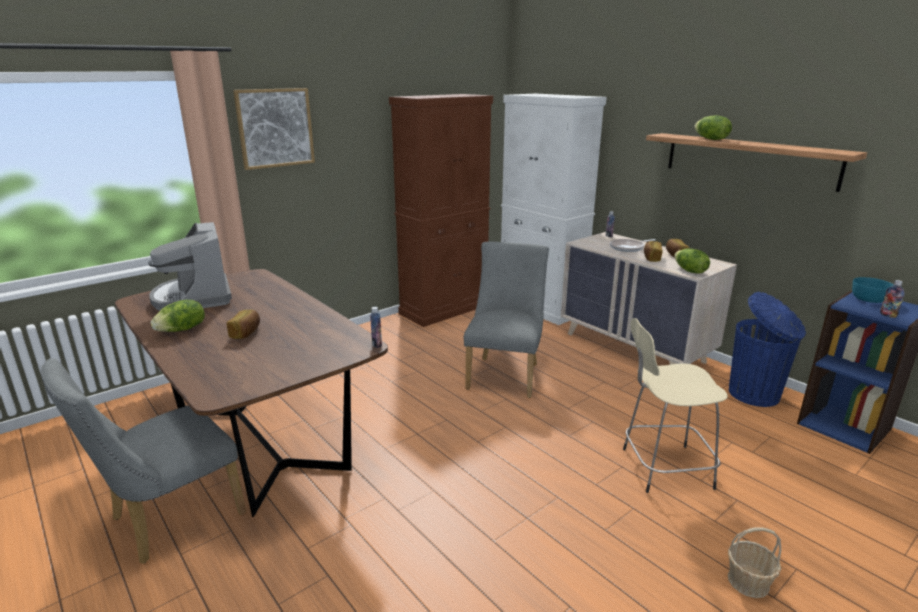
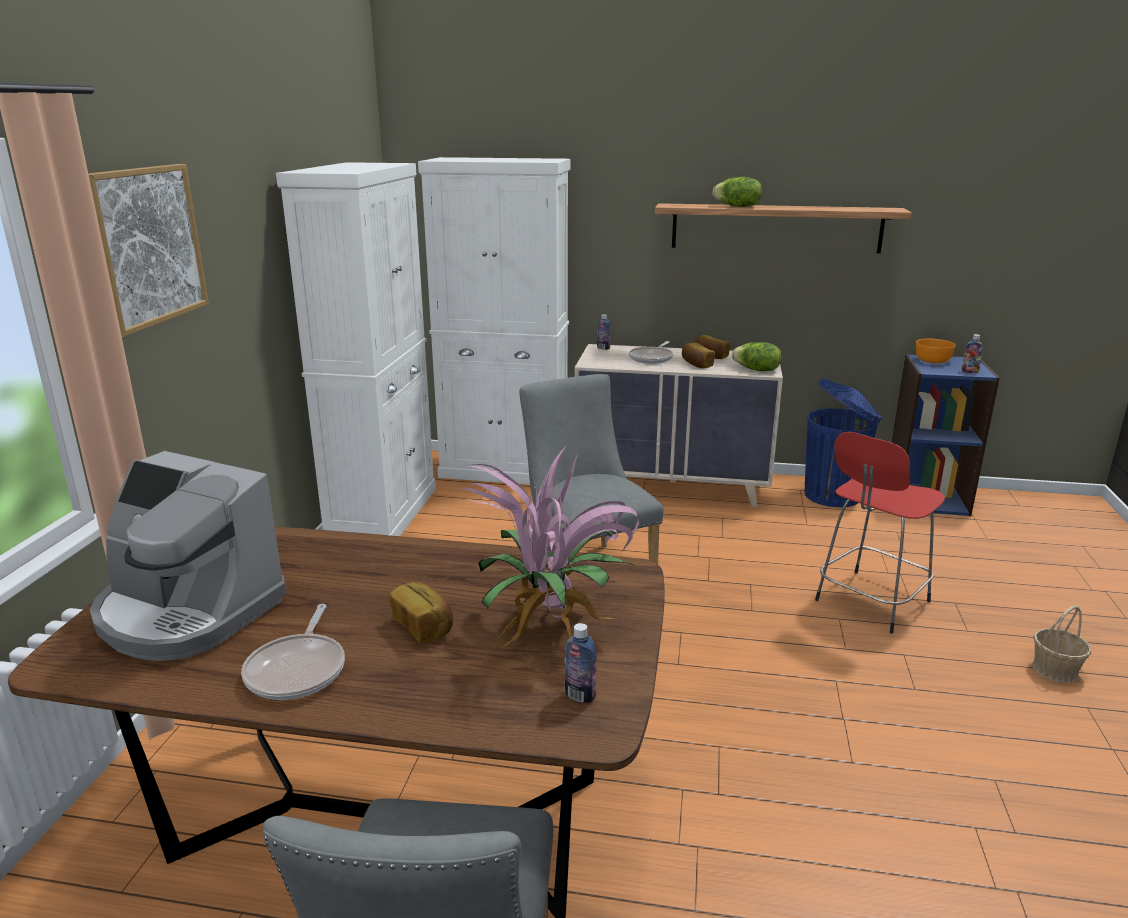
camera: 40 degrees left, 0 degrees up
lettuce [151,300,205,332] -> frying pan [241,604,345,700]
bottle [370,307,382,348] -> bottle moved to [565,623,597,703]
brown cabinet [389,94,493,327] -> white cabinet [276,162,436,536]
beige stool [623,318,728,493] -> red stool [815,432,945,634]
turquoise bowl [852,277,894,303] -> orange bowl [916,339,956,364]
none -> potted plant [461,446,639,650]

